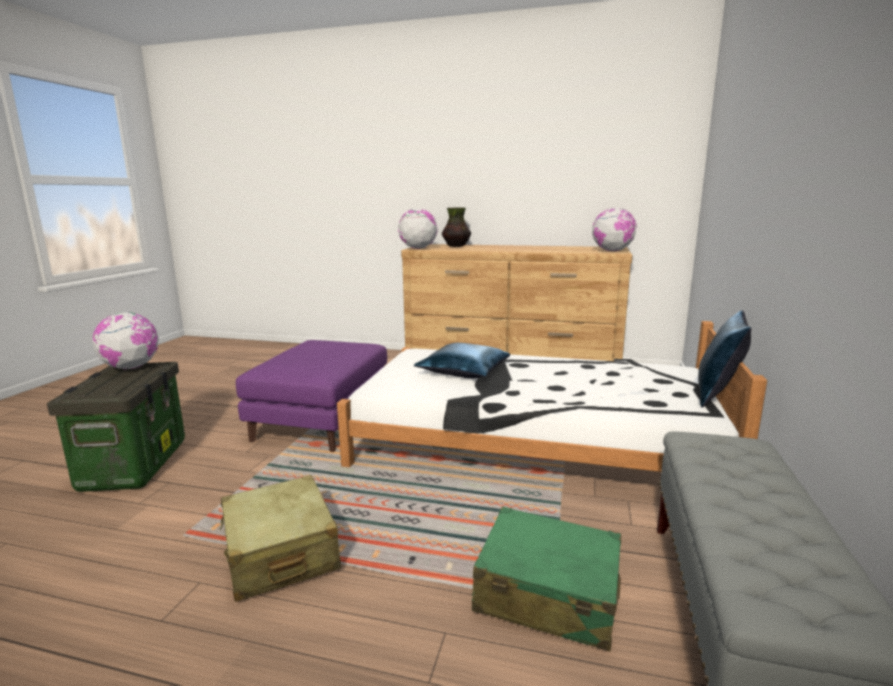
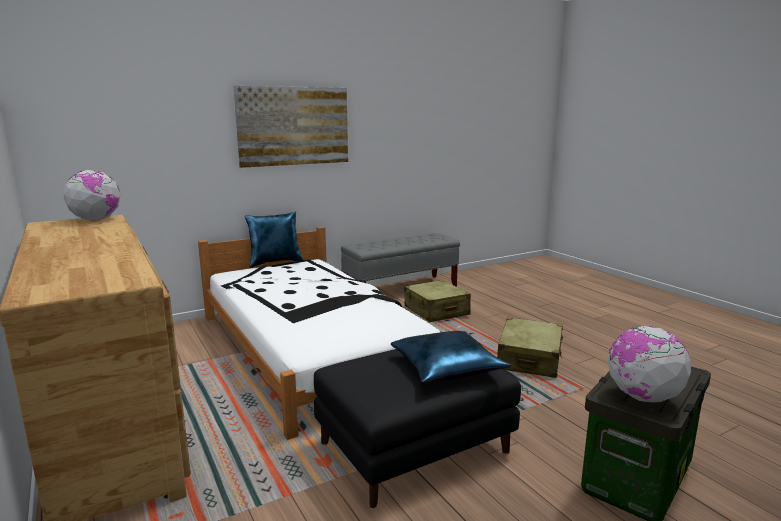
camera: 135 degrees left, 0 degrees up
purple ottoman [236,340,387,452] -> black ottoman [314,349,521,508]
globe [398,208,438,249] -> none
blue pillow [414,343,510,378] -> blue pillow moved to [391,331,511,383]
vase [442,208,471,247] -> none
green suitcase [472,506,621,651] -> beige suitcase [404,280,471,322]
none -> picture [233,86,348,168]

